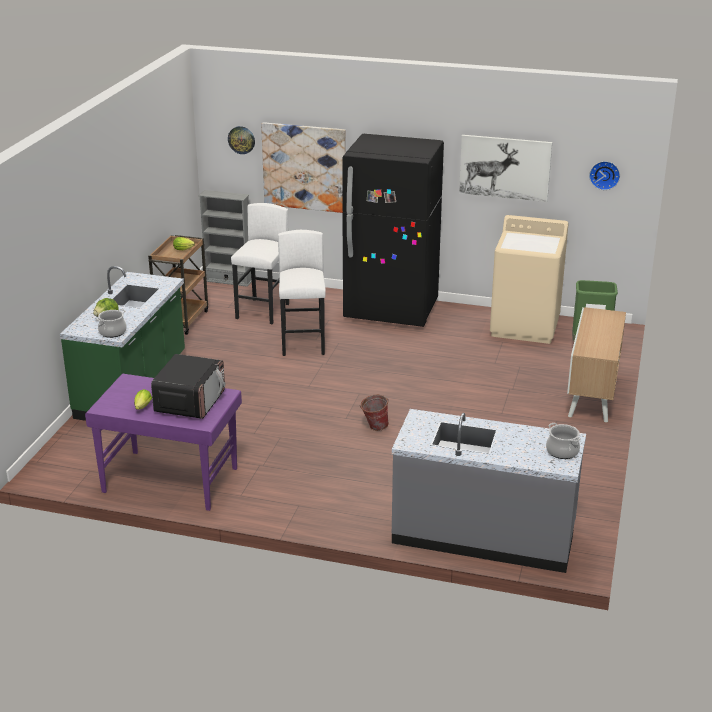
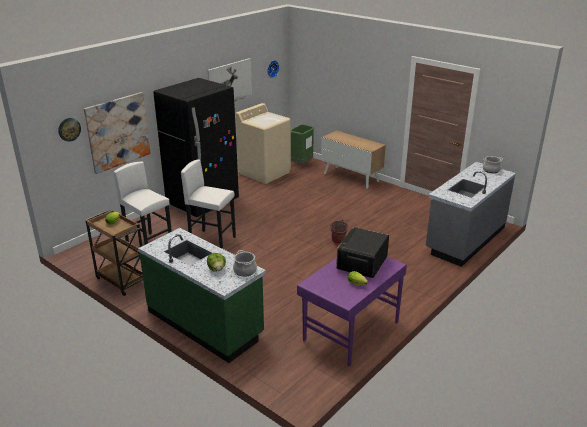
camera: 65 degrees left, 0 degrees up
microwave [151,354,225,419] -> microwave turned 105 degrees counterclockwise [336,227,389,278]
grey bookcase [199,190,252,287] -> none

